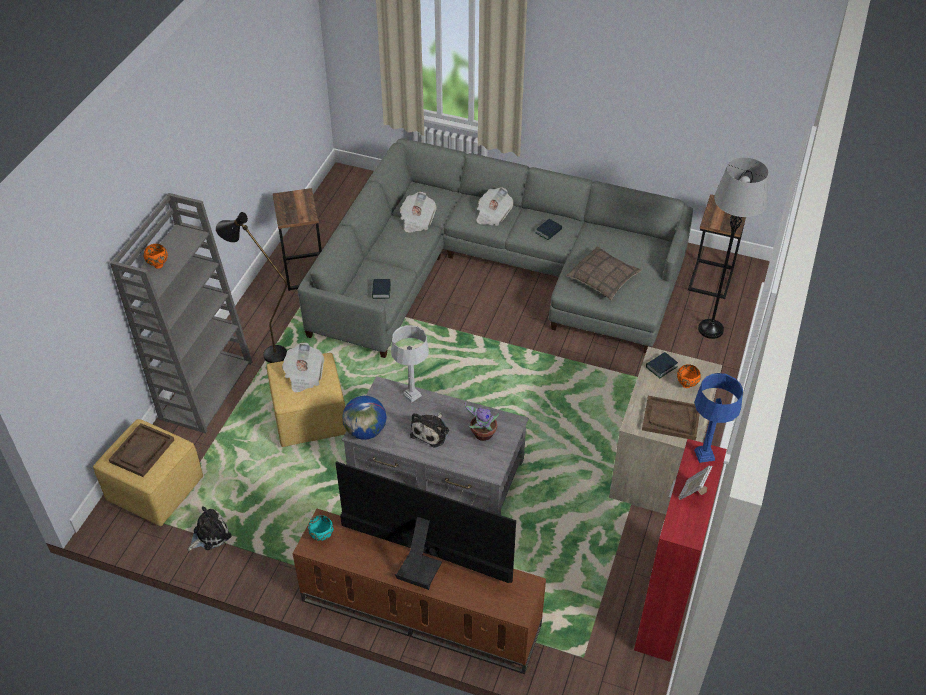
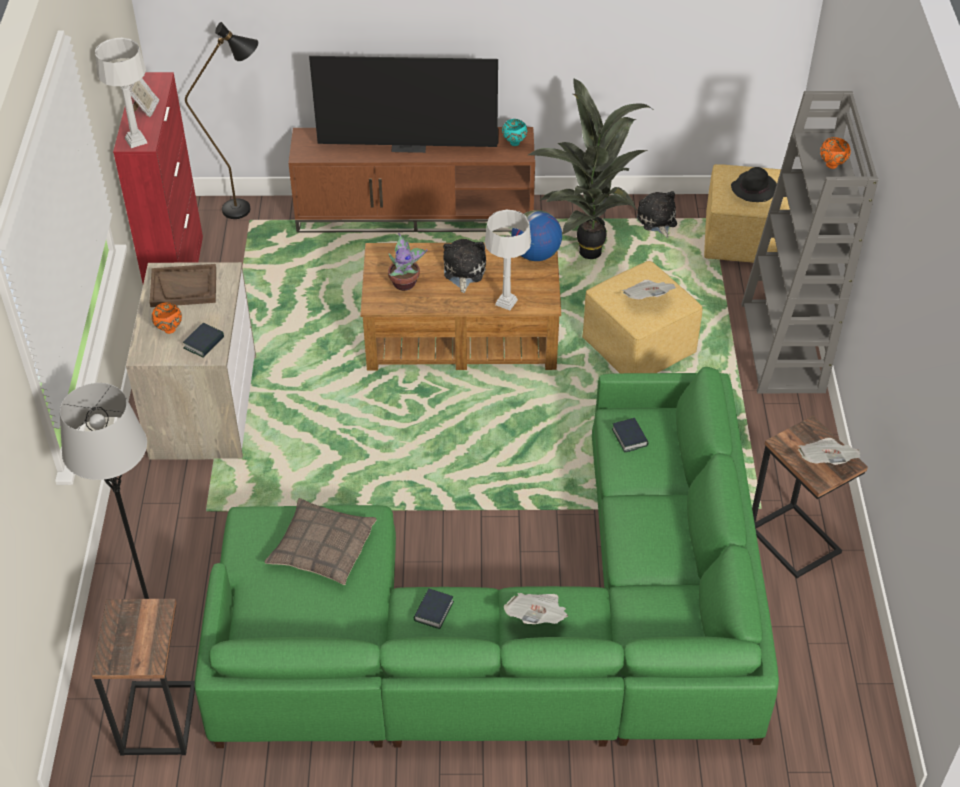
camera: 160 degrees right, 0 degrees up
brown tray [109,423,174,477] -> black hat [731,167,777,202]
plush toy [188,506,232,551] -> plush toy turned 135 degrees clockwise [637,191,677,238]
black floor lamp [216,212,287,363] -> black floor lamp moved to [185,22,258,219]
grey sofa [298,138,693,358] -> green sofa [195,367,779,748]
grey coffee table [342,376,528,515] -> brown coffee table [360,243,561,371]
newspaper [400,192,437,233] -> newspaper moved to [798,438,860,465]
blue table lamp [694,373,743,463] -> grey table lamp [95,38,147,148]
none -> potted plant [528,78,652,259]

